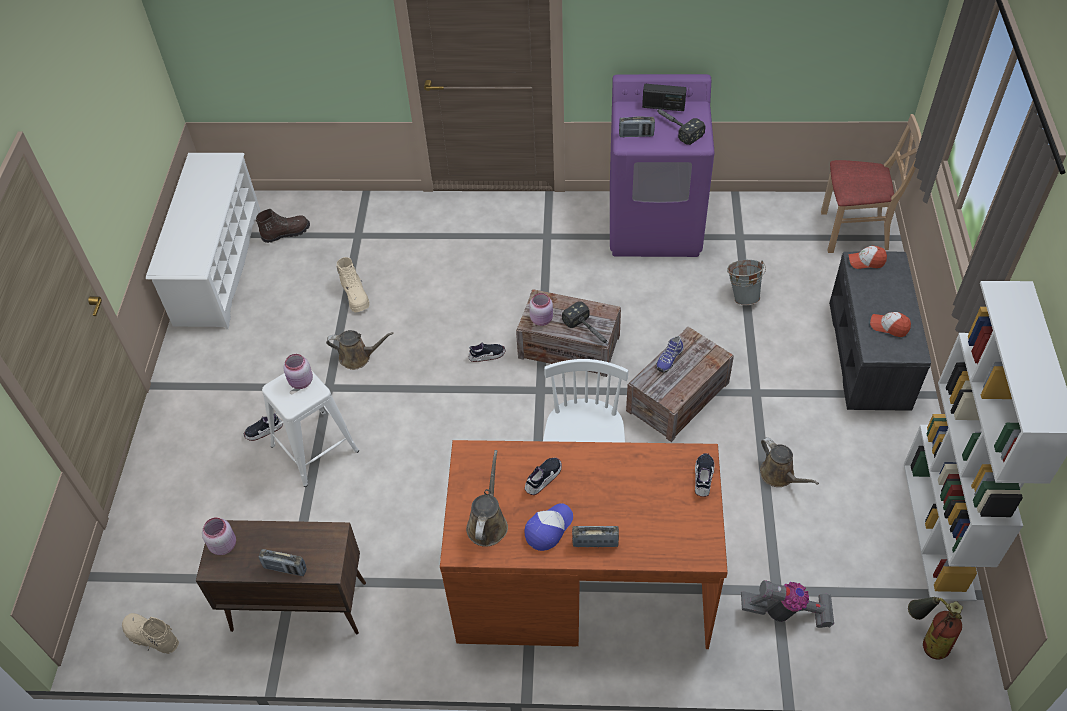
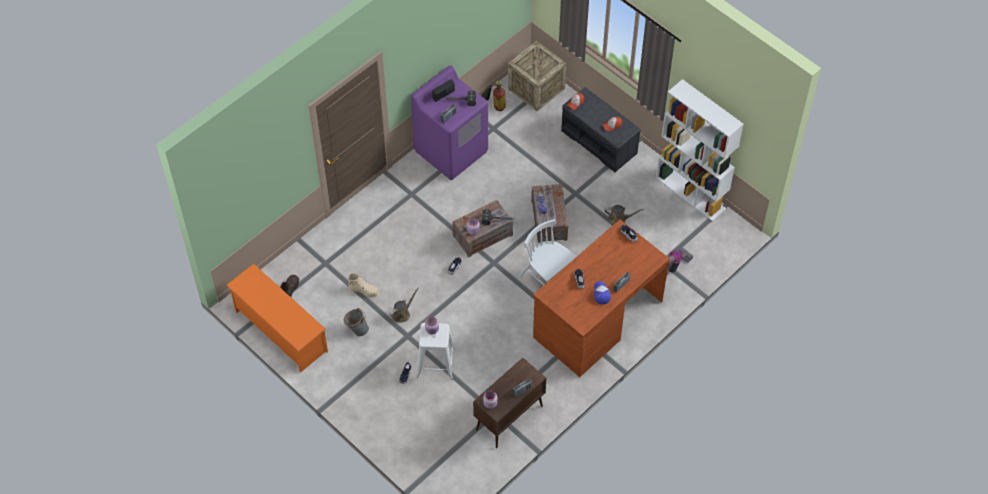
camera: 50 degrees left, 5 degrees up
beige boot [122,613,179,654] -> none
white shoe rack [146,153,261,329] -> orange shoe rack [227,264,328,372]
brown watering can [466,450,508,547] -> none
grey bucket [727,260,766,305] -> grey bucket moved to [343,308,369,336]
beige chair [821,114,922,253] -> crate [508,41,566,111]
fire extinguisher [908,597,963,660] -> fire extinguisher moved to [481,81,506,111]

